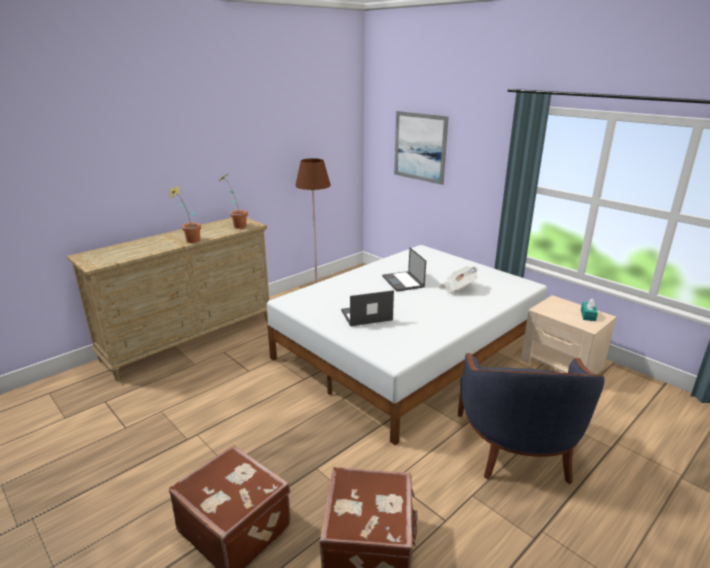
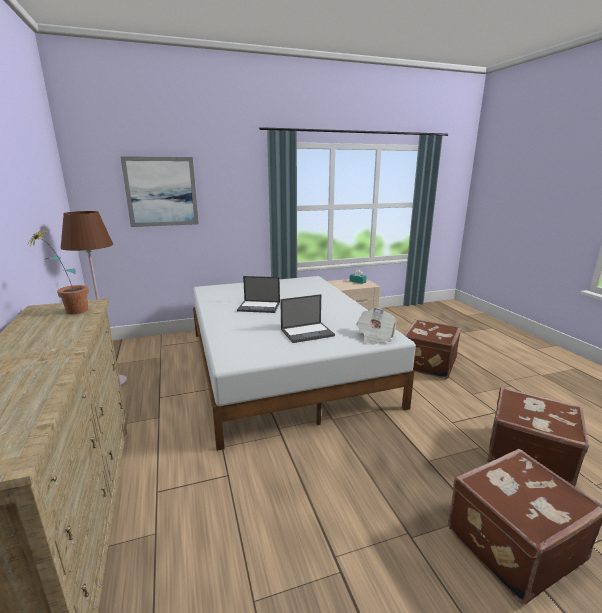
camera: 65 degrees left, 5 degrees down
potted plant [168,187,201,243] -> none
laptop [341,290,394,326] -> laptop turned 120 degrees counterclockwise [280,294,335,343]
newspaper [439,266,478,293] -> newspaper moved to [356,308,397,345]
blue armchair [458,353,604,484] -> brown suitcase [404,319,461,379]

